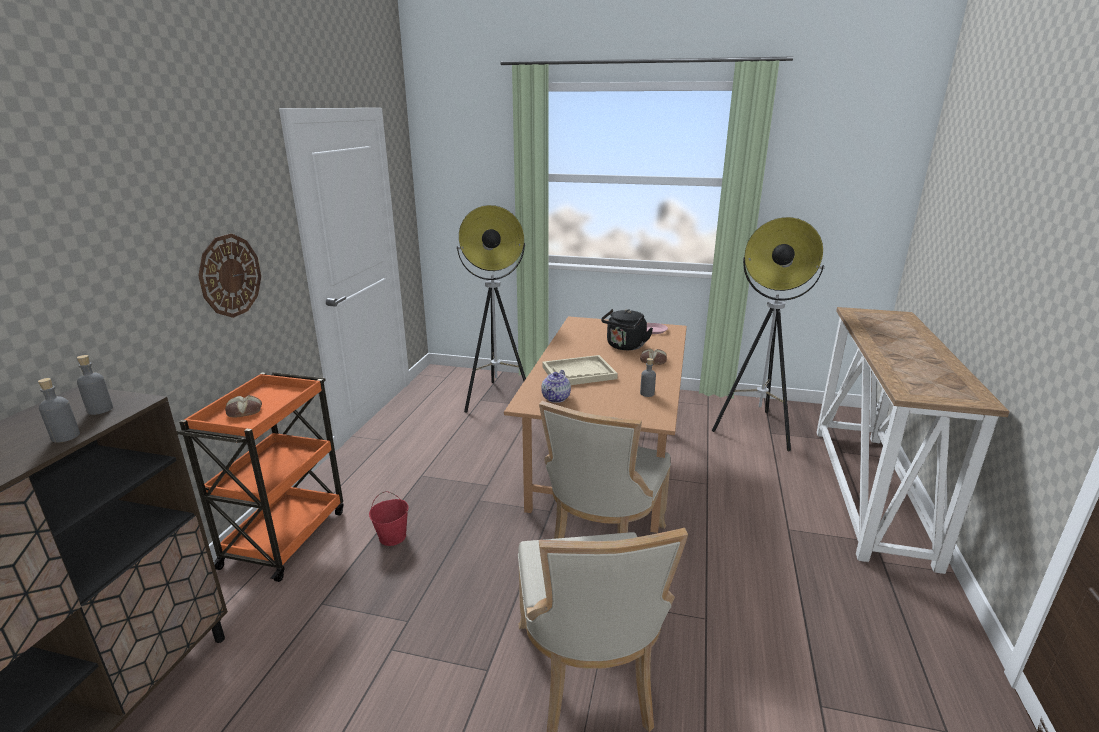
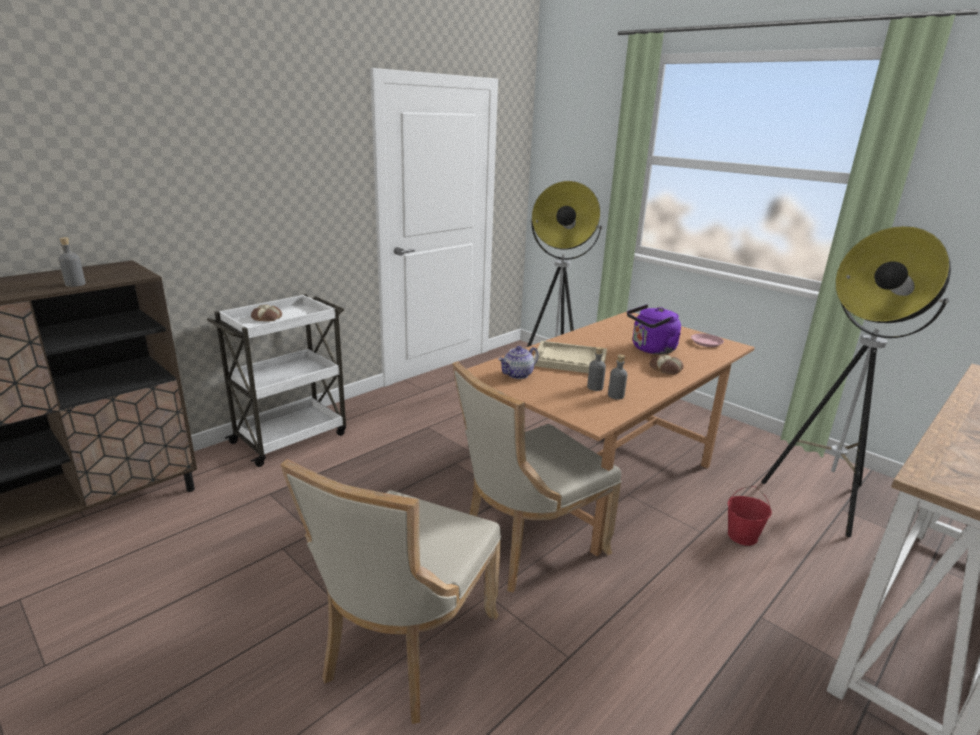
camera: 30 degrees right, 0 degrees up
grey bottle [77,355,113,415] -> grey bottle moved to [587,347,606,391]
orange cart [177,372,344,582] -> white cart [207,294,346,467]
wall clock [198,233,261,318] -> none
red bucket [369,491,409,546] -> red bucket moved to [728,486,772,546]
black kettle [601,309,653,350] -> purple kettle [627,304,681,354]

